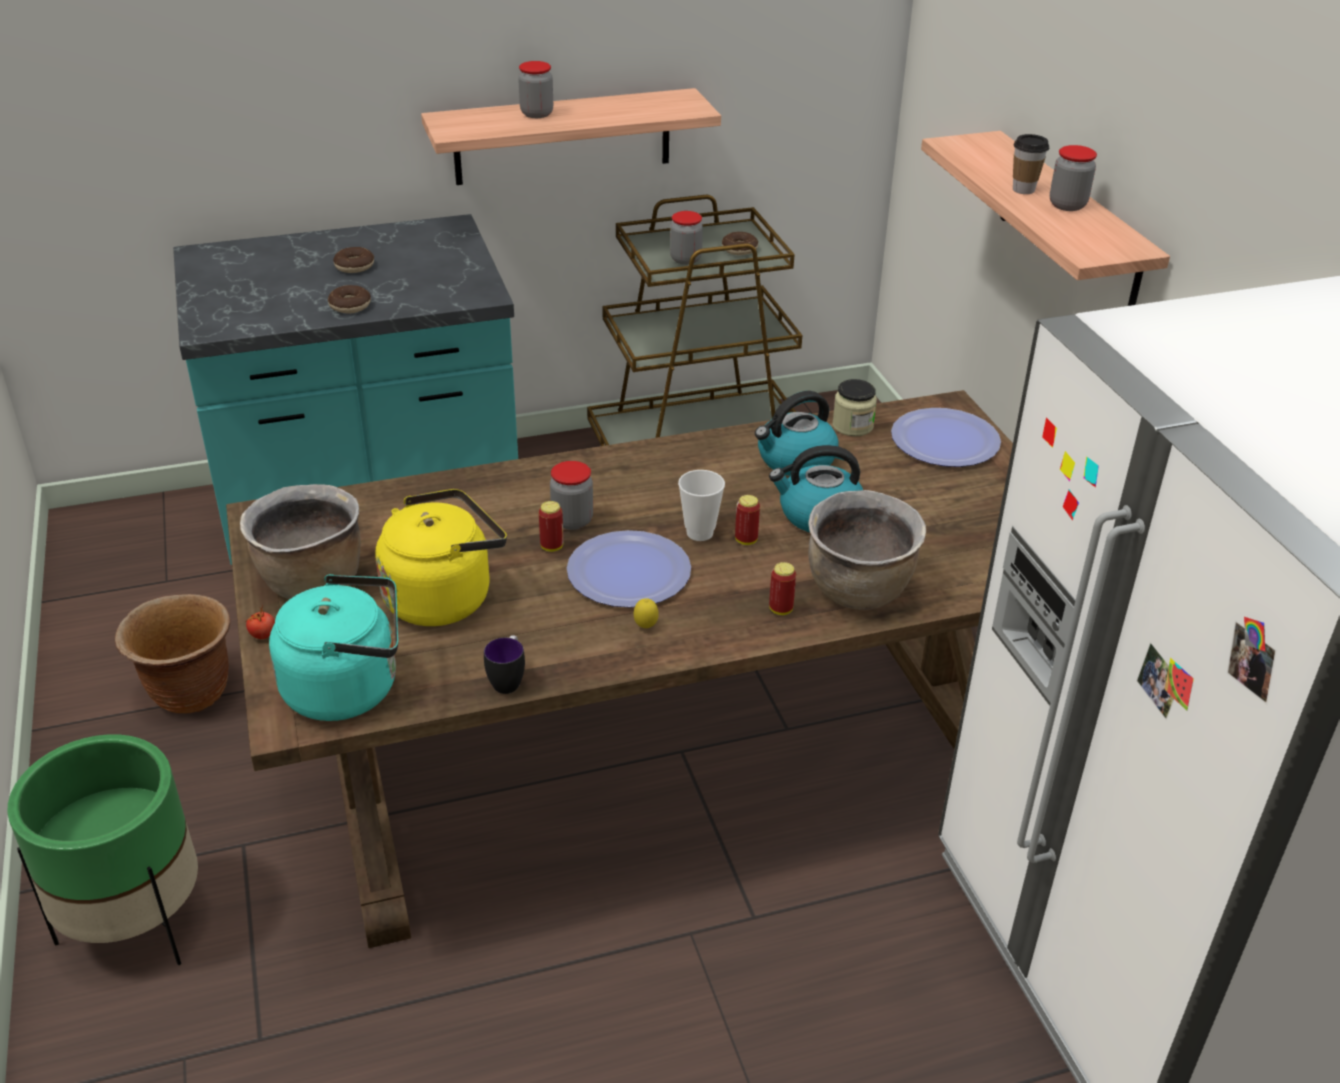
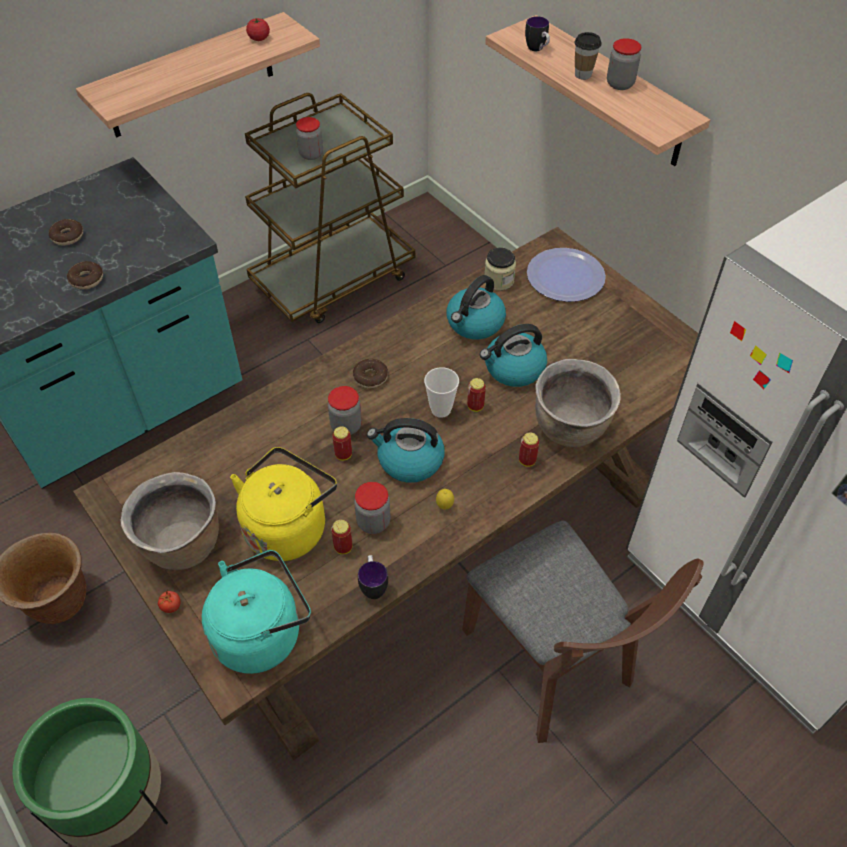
camera: 20 degrees left, 15 degrees up
jar [518,61,553,118] -> jar moved to [354,482,391,534]
plate [567,530,691,608] -> kettle [367,418,445,483]
donut [722,232,758,255] -> donut moved to [353,359,388,389]
none -> tomato [246,18,270,41]
none -> can [331,520,353,555]
none -> brown chair [462,521,704,743]
none -> mug [525,16,550,51]

